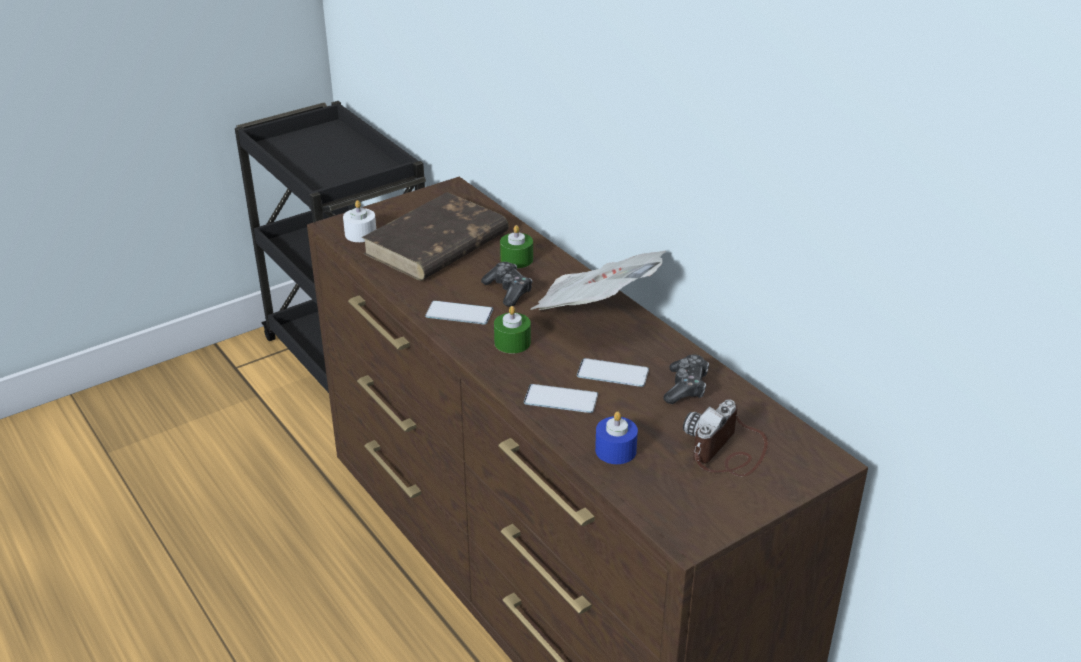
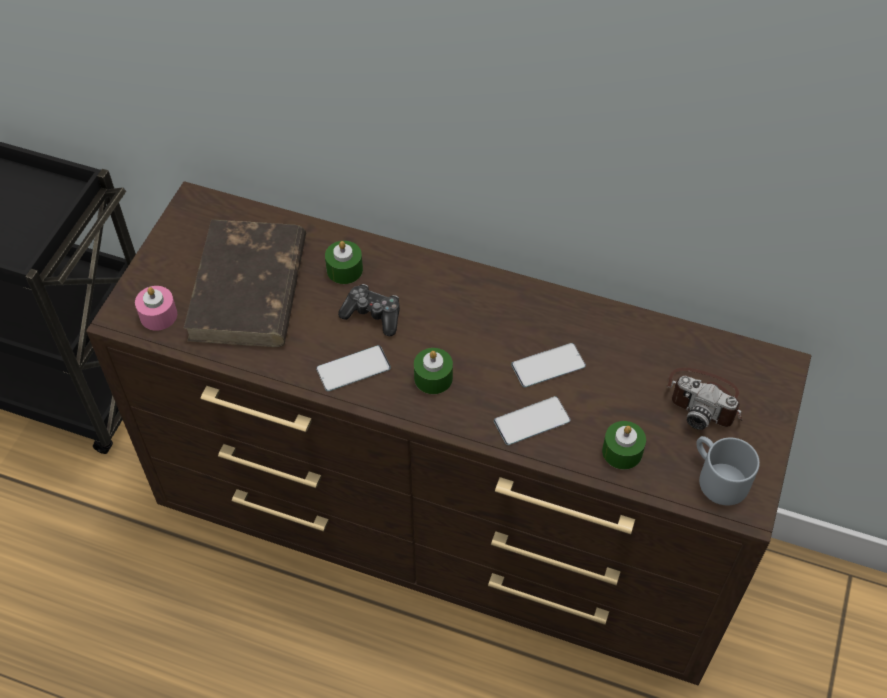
camera: 35 degrees left, 20 degrees up
white candle [343,200,376,242] -> pink candle [135,286,177,331]
newspaper [530,251,666,310] -> none
blue candle [595,411,638,464] -> green candle [602,421,646,470]
game controller [664,355,709,404] -> none
camera [683,400,768,477] -> camera turned 60 degrees counterclockwise [666,368,742,430]
none -> grey mug [696,436,760,505]

